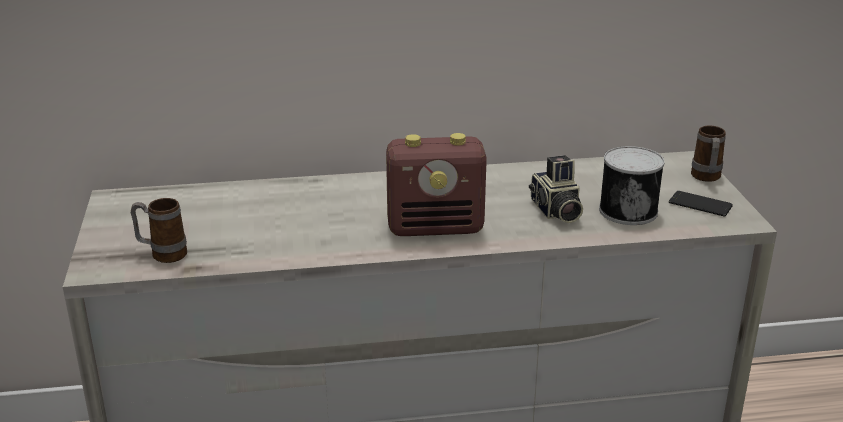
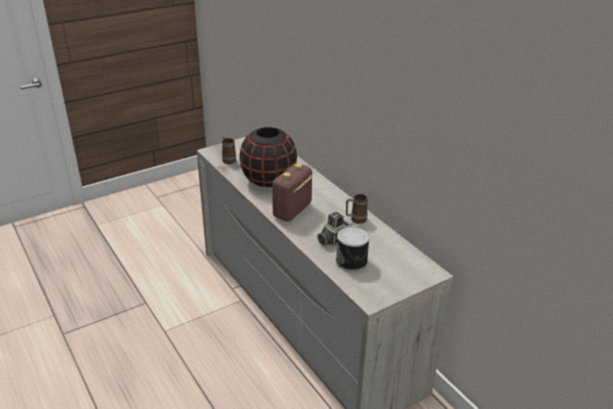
camera: 65 degrees right, 5 degrees up
radio [386,133,487,236] -> radio turned 60 degrees clockwise [272,163,313,222]
phone [669,191,733,217] -> none
mug [691,126,726,182] -> mug moved to [346,194,368,224]
none -> black vase [239,127,297,187]

